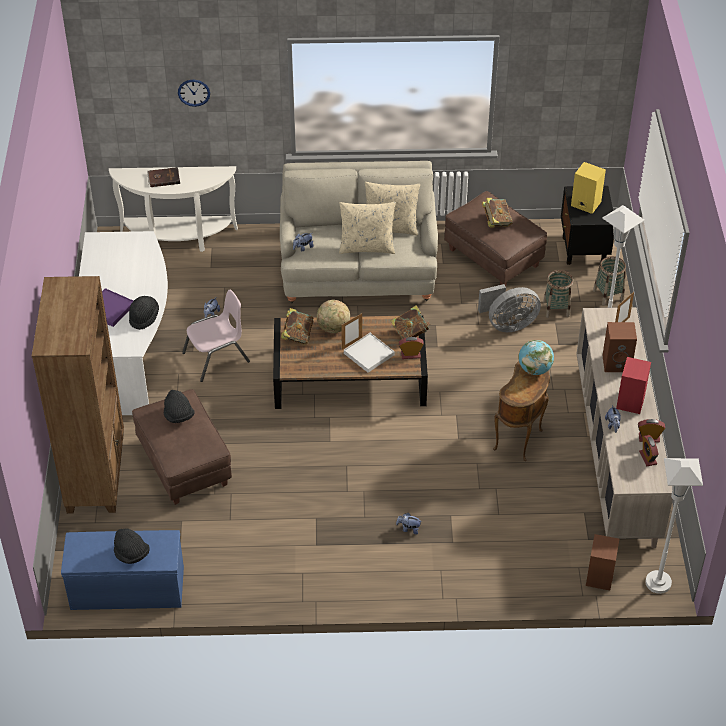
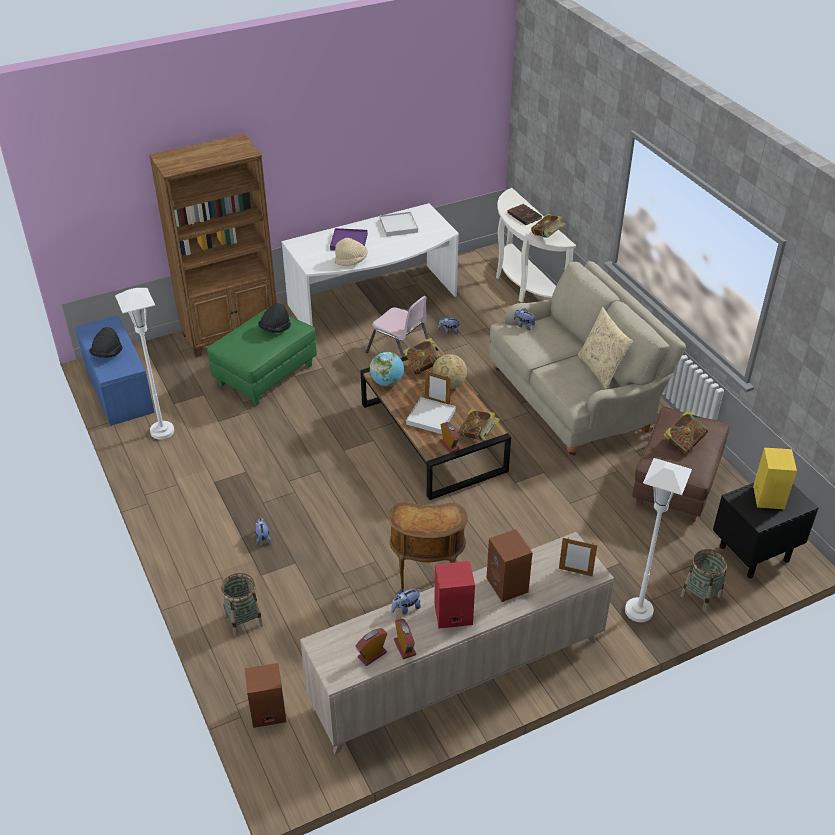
camera: 65 degrees right, 5 degrees down
black hat [129,296,159,330] -> beige hat [335,238,368,266]
brown ottoman [132,389,232,505] -> green ottoman [207,306,317,406]
wall clock [178,80,210,107] -> none
beige pillow [339,202,396,254] -> none
grey fan [478,284,541,332] -> none
globe [519,340,554,375] -> globe moved to [370,352,404,386]
basket [543,270,573,318] -> basket moved to [221,573,263,636]
white floor lamp [646,458,703,594] -> white floor lamp moved to [115,288,174,439]
none -> white tray [380,212,418,237]
none -> book [531,214,566,238]

